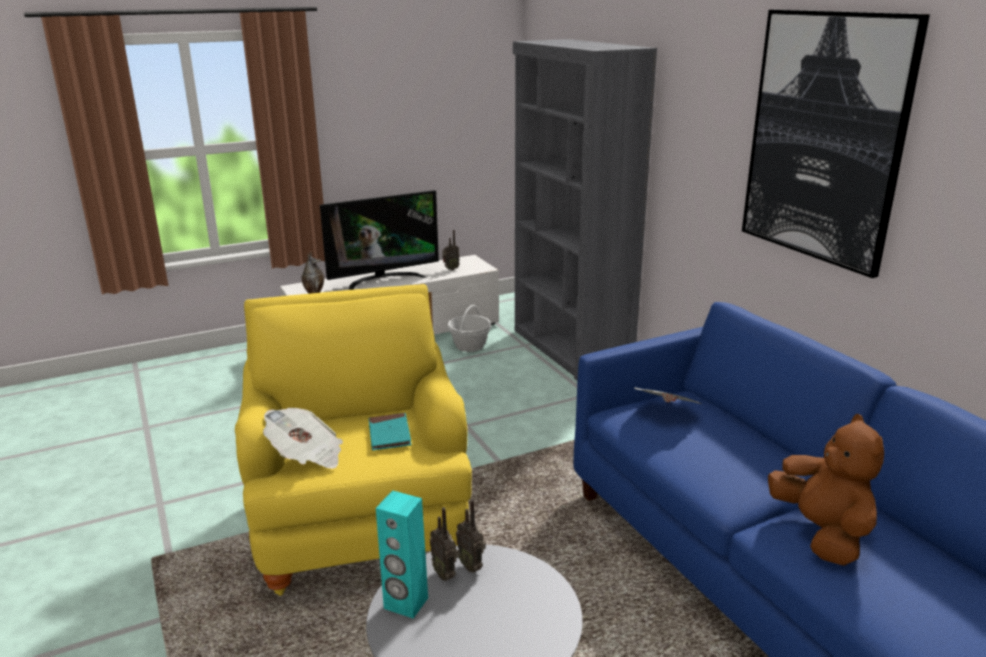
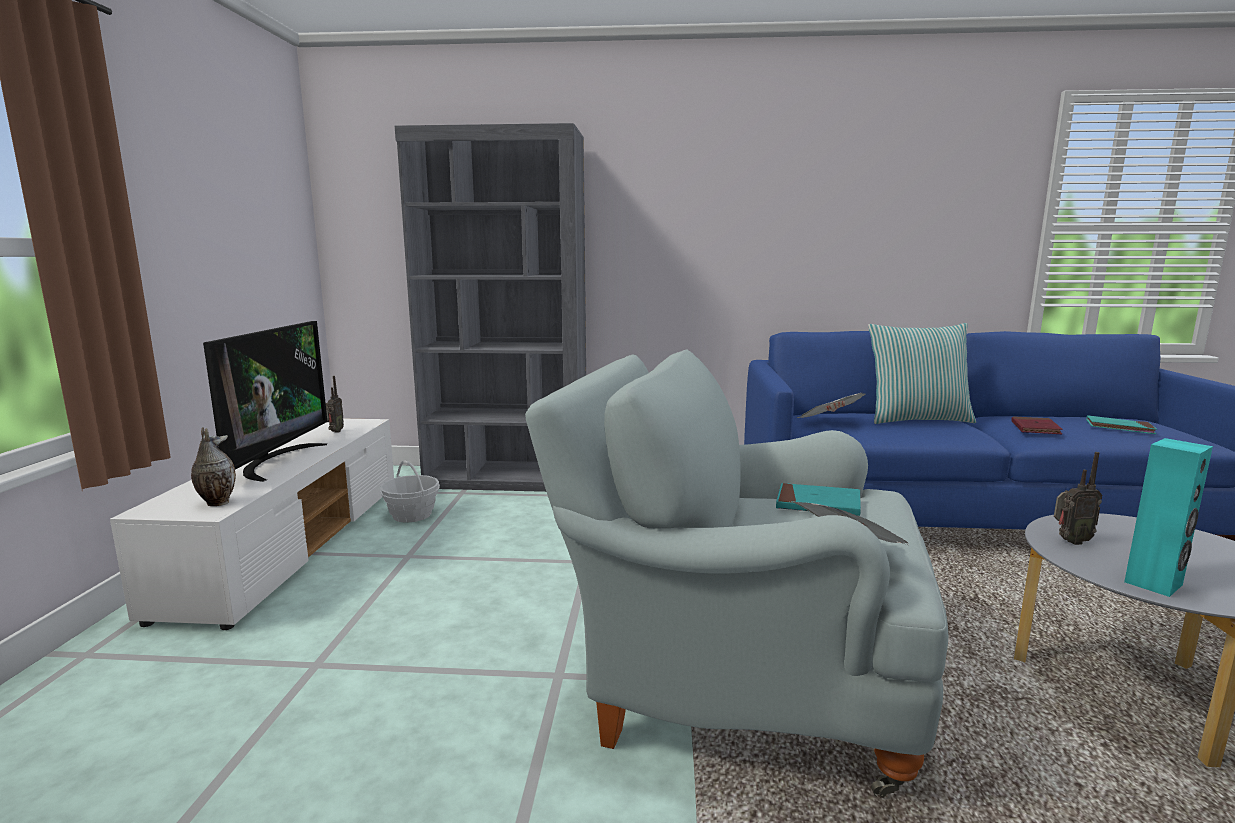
camera: 60 degrees left, 10 degrees down
yellow armchair [235,284,472,596] -> grey armchair [525,349,948,798]
radio [430,507,459,581] -> none
picture [742,10,930,278] -> none
brown plush toy [768,414,884,566] -> red book [1011,416,1063,434]
none -> pillow [868,323,976,424]
none -> turquoise book [1086,415,1157,434]

